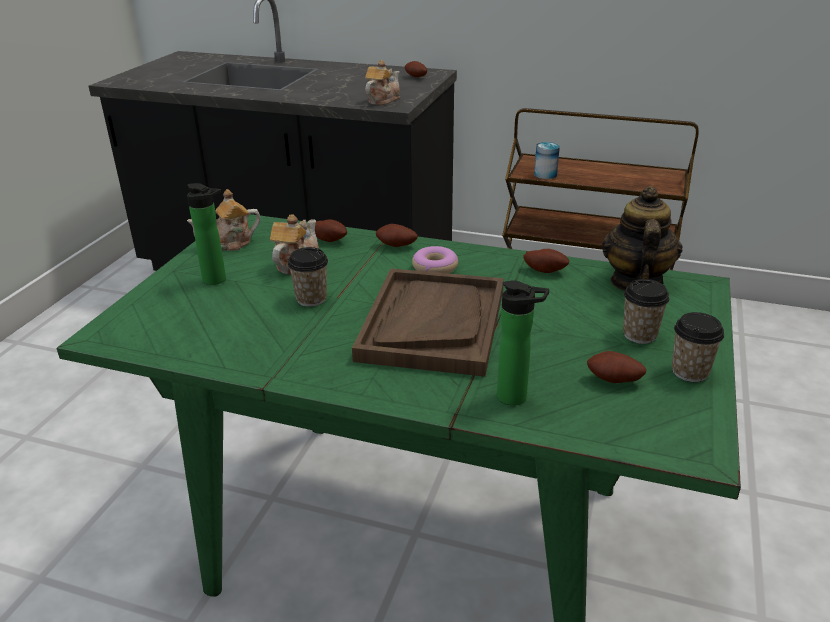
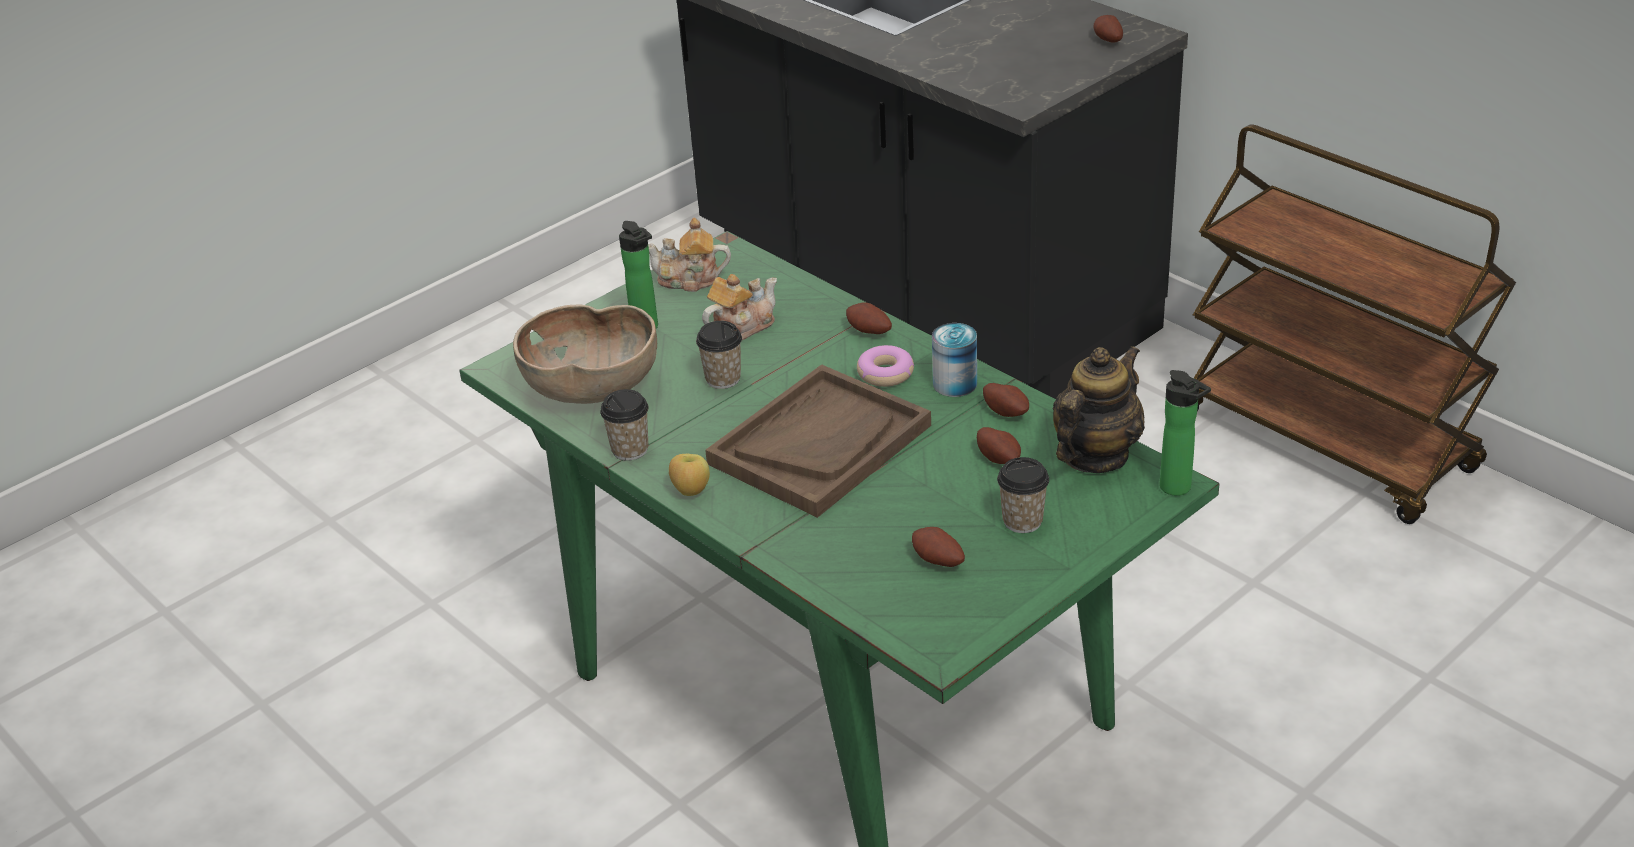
camera: 30 degrees right, 5 degrees up
potato [315,220,347,242] -> potato moved to [977,427,1021,464]
teapot [365,60,400,105] -> none
bottle [497,280,549,406] -> bottle moved to [1160,370,1211,496]
can [534,142,560,179] -> can moved to [932,323,977,397]
cup [672,312,724,382] -> cup moved to [600,389,649,461]
none -> brown bowl [513,305,657,404]
none -> apple [669,454,710,496]

